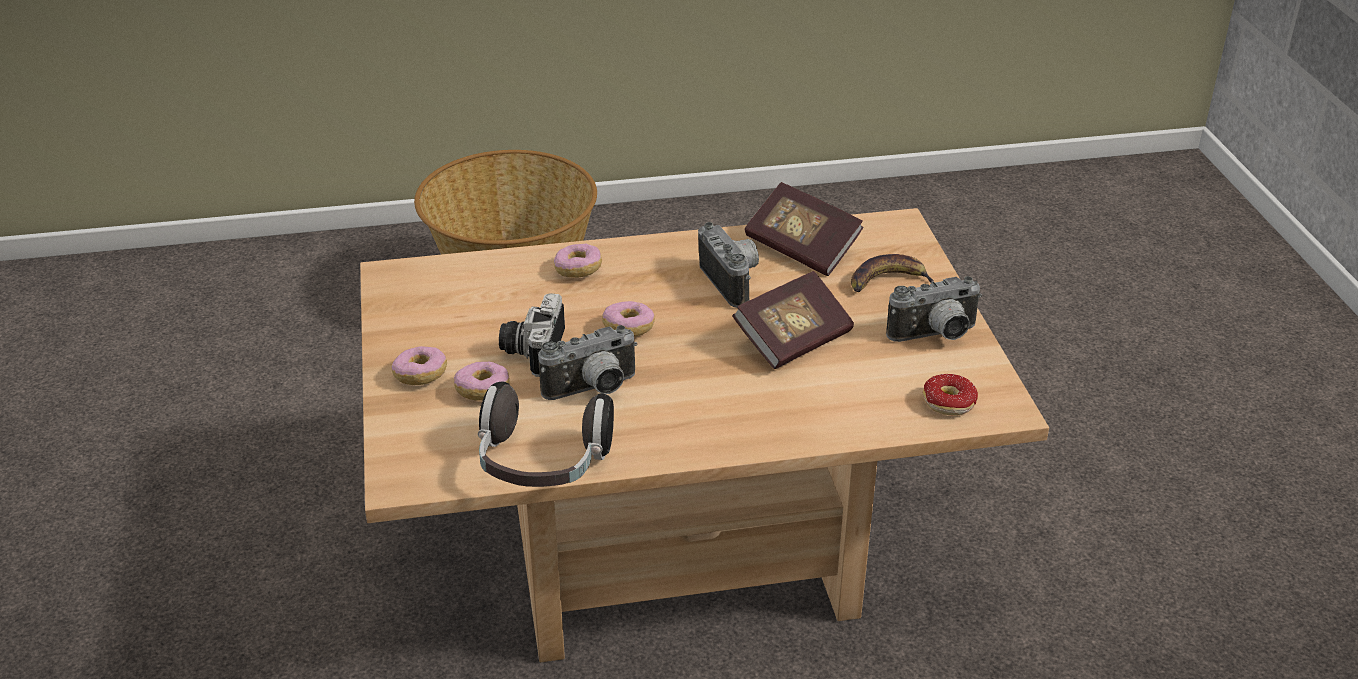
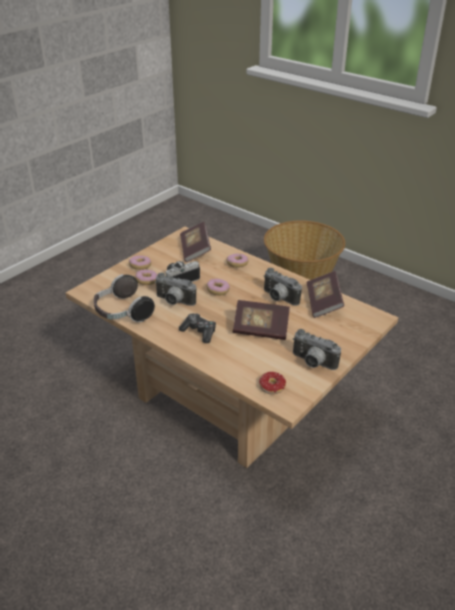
camera: 50 degrees right, 0 degrees up
camera [698,222,759,308] -> camera turned 105 degrees clockwise [264,268,302,306]
banana [851,254,935,292] -> none
none -> game controller [179,313,216,343]
none -> book [180,222,211,262]

